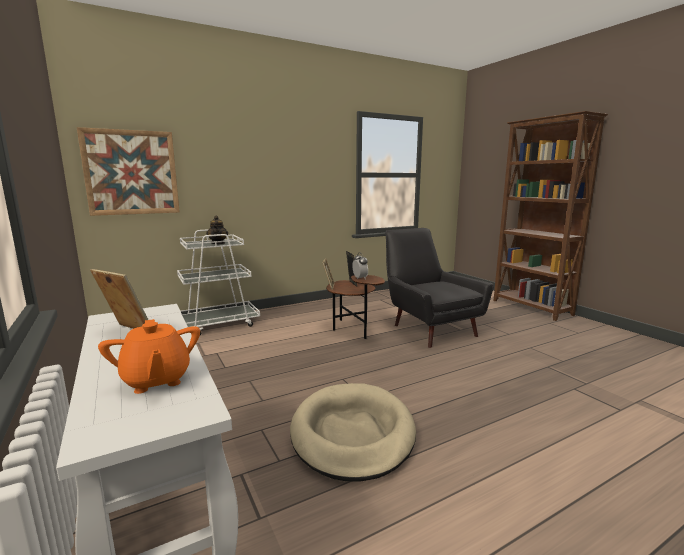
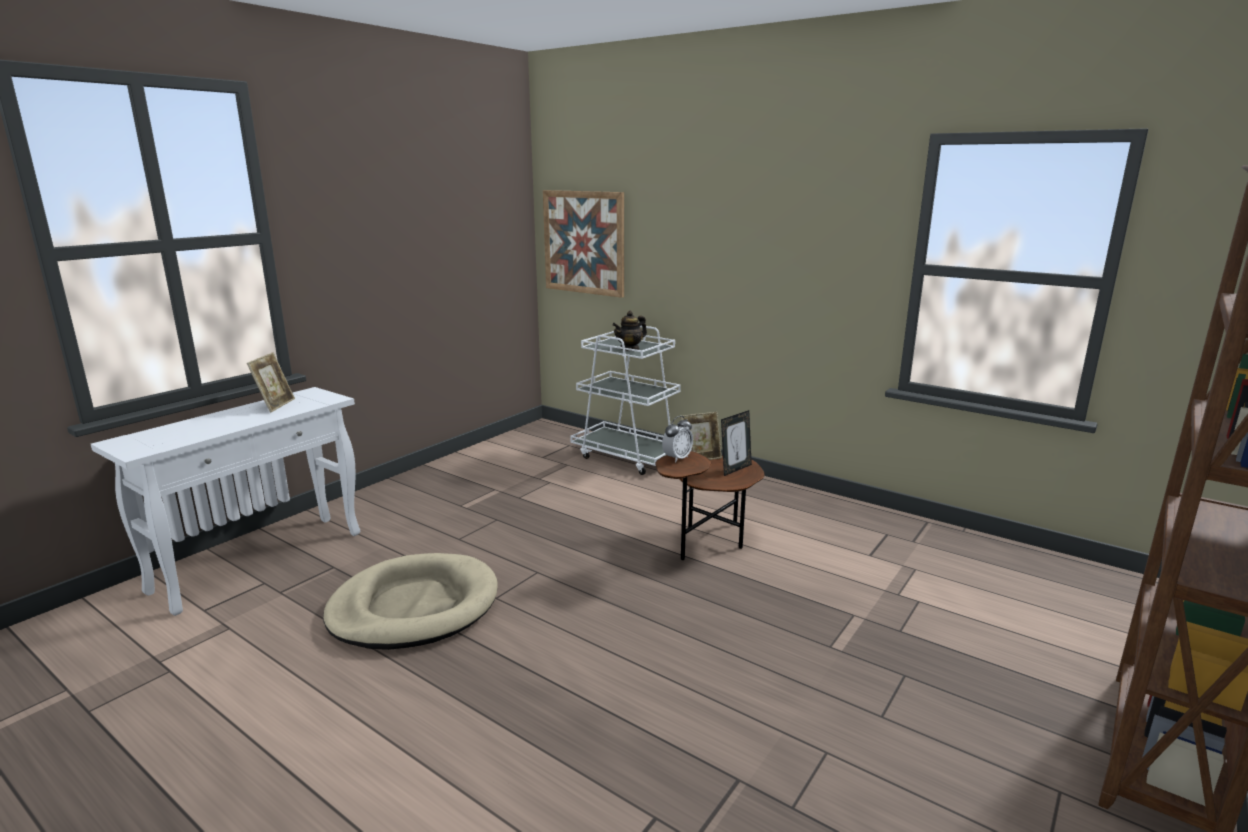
camera: 65 degrees right, 5 degrees up
orange teapot [98,319,200,394] -> none
black armchair [385,228,494,348] -> none

